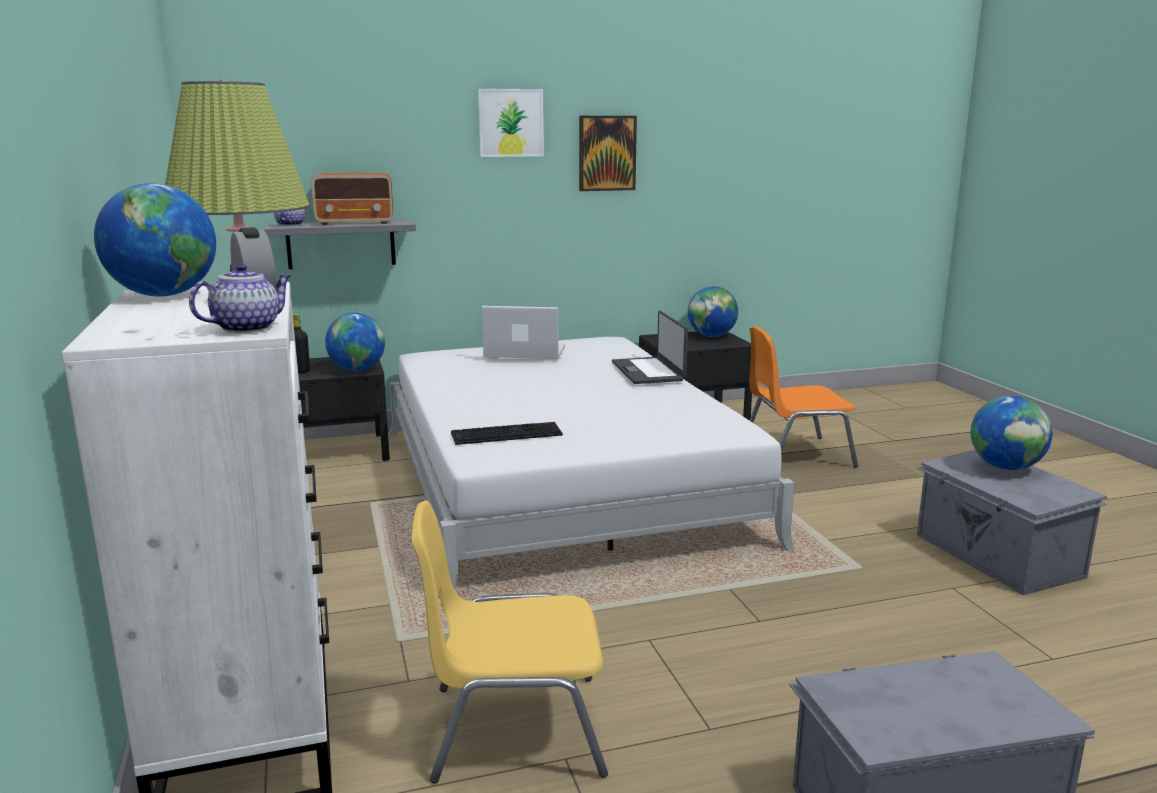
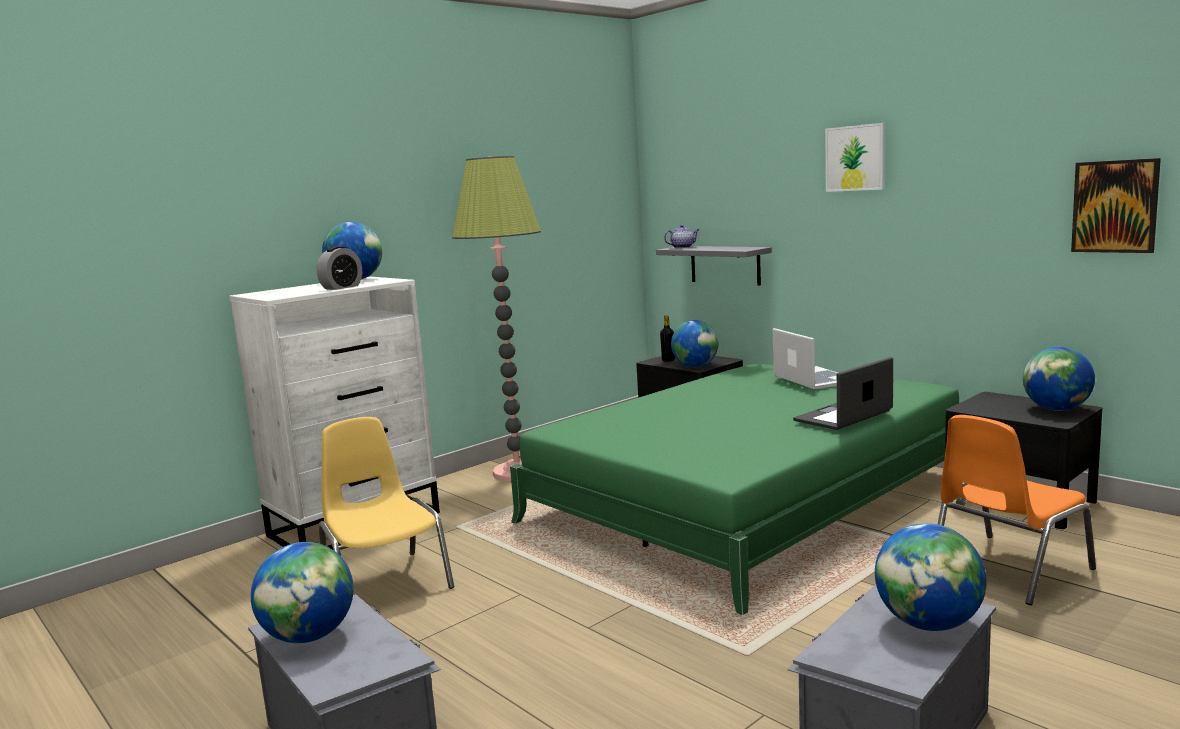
camera: 65 degrees right, 5 degrees down
teapot [189,263,291,333] -> none
radio [311,173,393,225] -> none
white bed [390,337,794,589] -> green bed [510,364,959,615]
keyboard [451,422,563,445] -> none
picture [579,116,637,191] -> picture moved to [1071,158,1161,253]
orange chair [749,326,858,467] -> orange chair turned 90 degrees counterclockwise [938,415,1096,605]
none -> globe [251,542,354,643]

